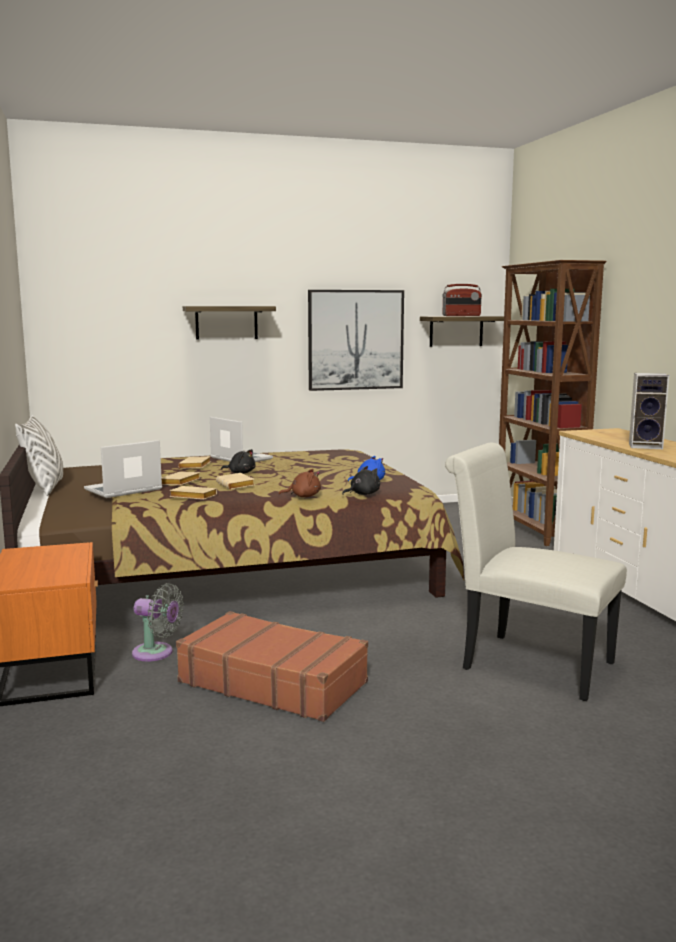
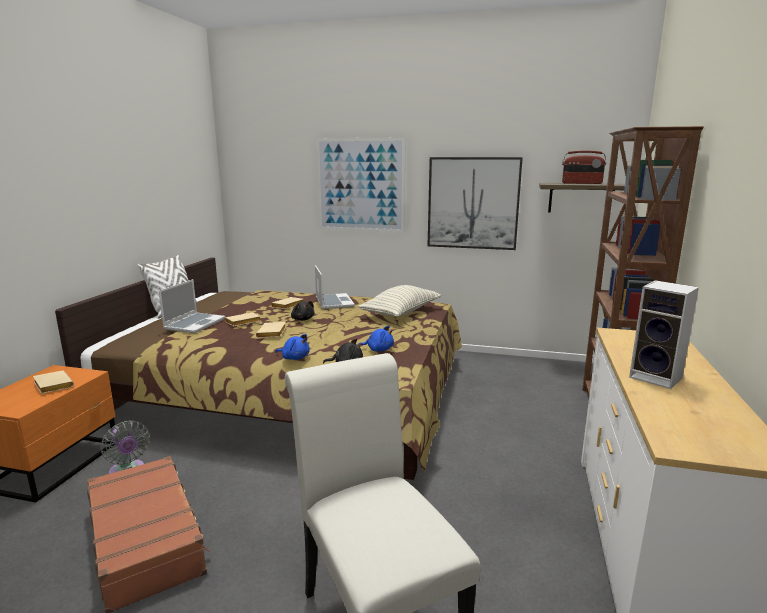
camera: 30 degrees right, 5 degrees up
laptop [84,440,162,498] -> laptop turned 120 degrees clockwise [159,279,226,333]
beige book [169,486,217,500] -> beige book moved to [33,370,74,394]
shelf [183,306,276,340] -> picture [316,138,406,232]
brown plush toy [278,469,321,497] -> blue plush toy [275,334,310,360]
none -> pillow [358,285,441,317]

